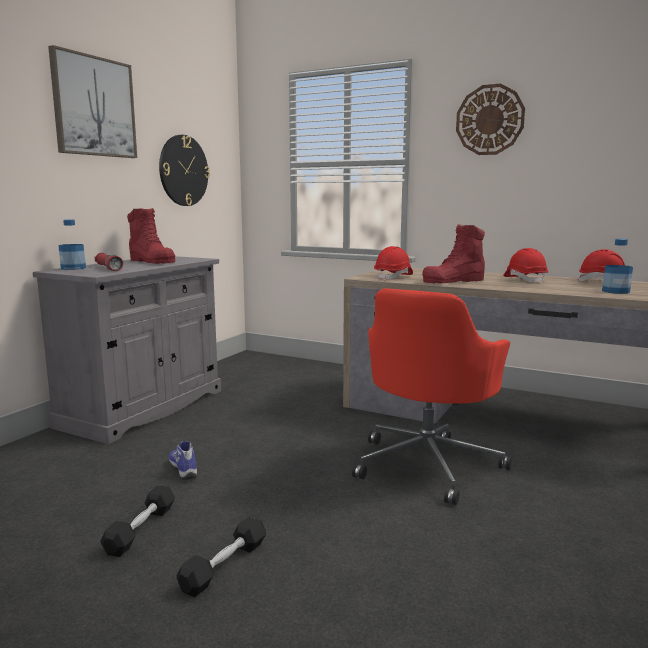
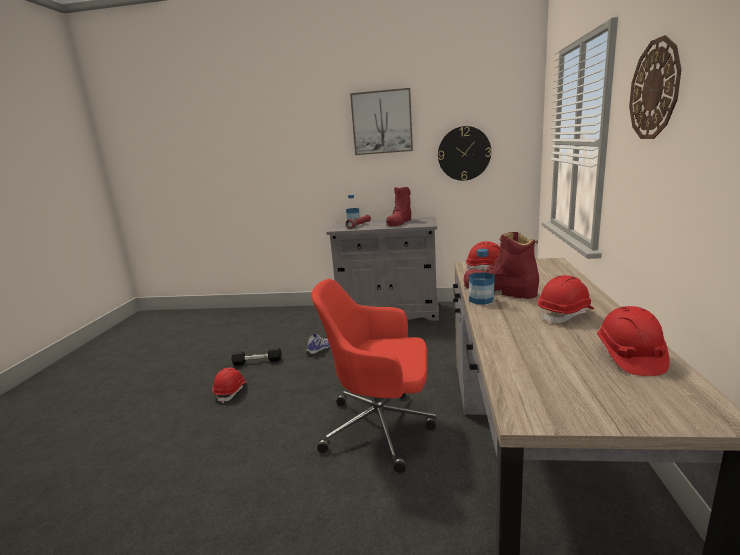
camera: 70 degrees right, 5 degrees up
black dumbbell [176,516,266,597] -> red hard hat [212,368,247,403]
bottle [602,239,633,294] -> bottle moved to [469,249,495,305]

